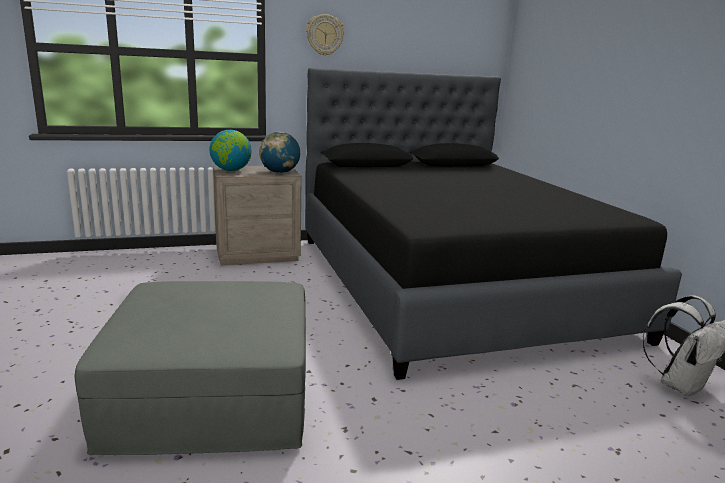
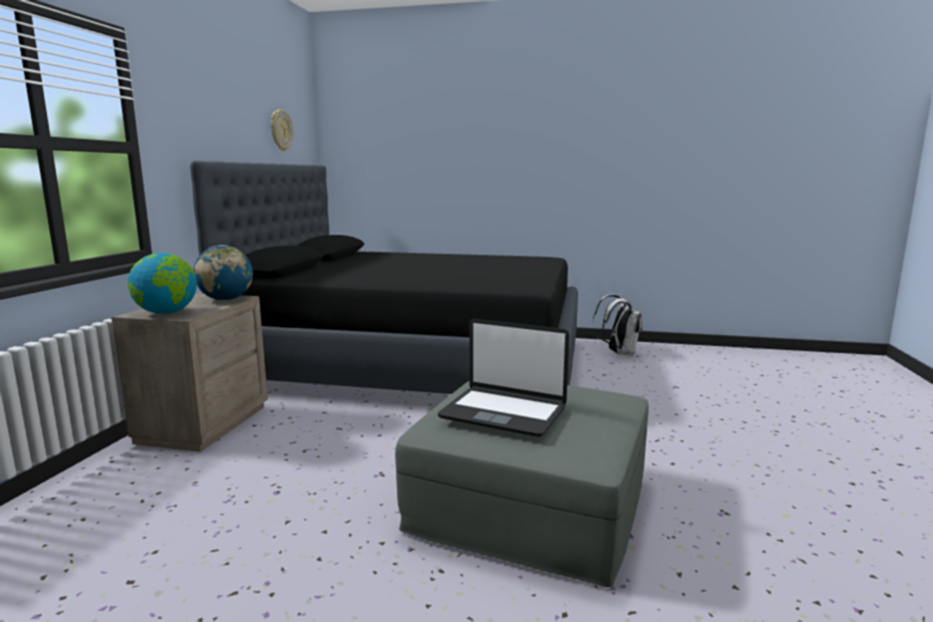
camera: 60 degrees left, 5 degrees down
wall clock [306,14,344,56] -> wall clock moved to [271,110,293,151]
none -> laptop [438,319,569,437]

